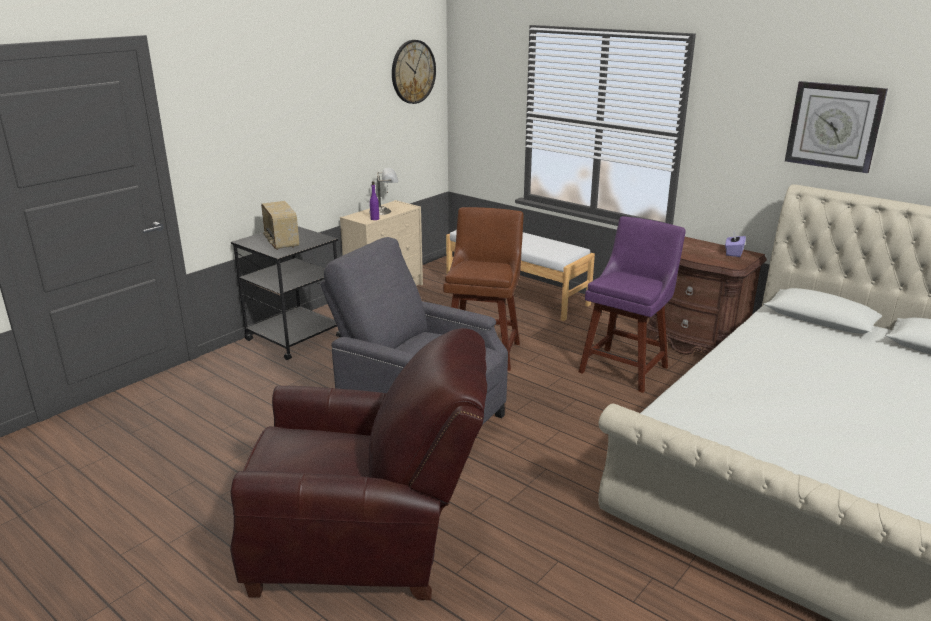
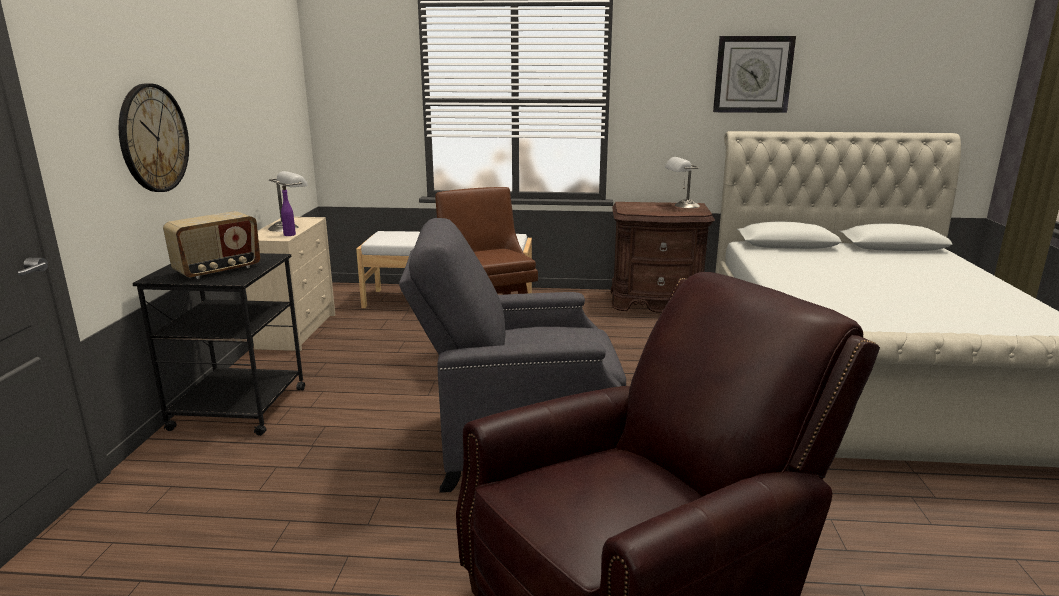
camera: 35 degrees left, 5 degrees down
radio [261,201,299,250] -> radio turned 75 degrees counterclockwise [163,211,260,279]
wall clock [392,40,436,104] -> wall clock moved to [119,83,189,192]
purple chair [579,216,686,393] -> none
purple tissue box [725,231,746,257] -> white table lamp [665,157,700,208]

